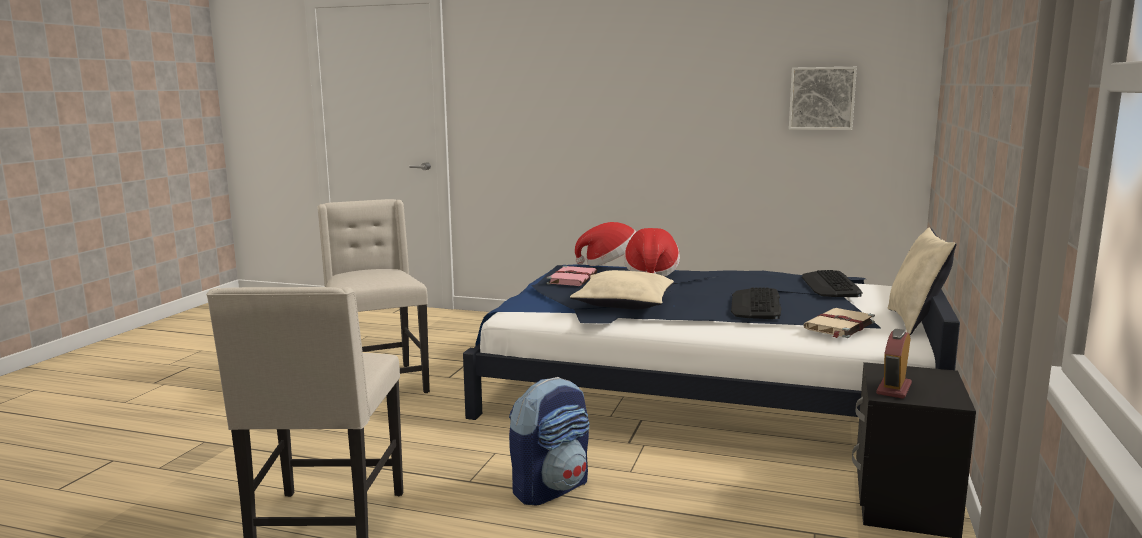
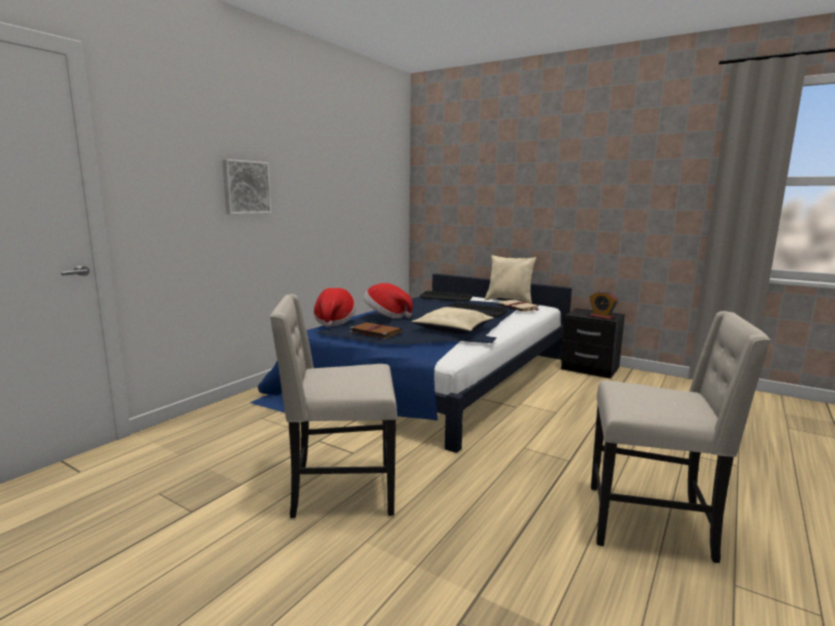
camera: 75 degrees left, 0 degrees up
backpack [509,377,590,505] -> none
pink book [547,266,597,286] -> brown book [350,322,402,339]
picture [789,67,857,130] -> picture moved to [222,159,272,214]

